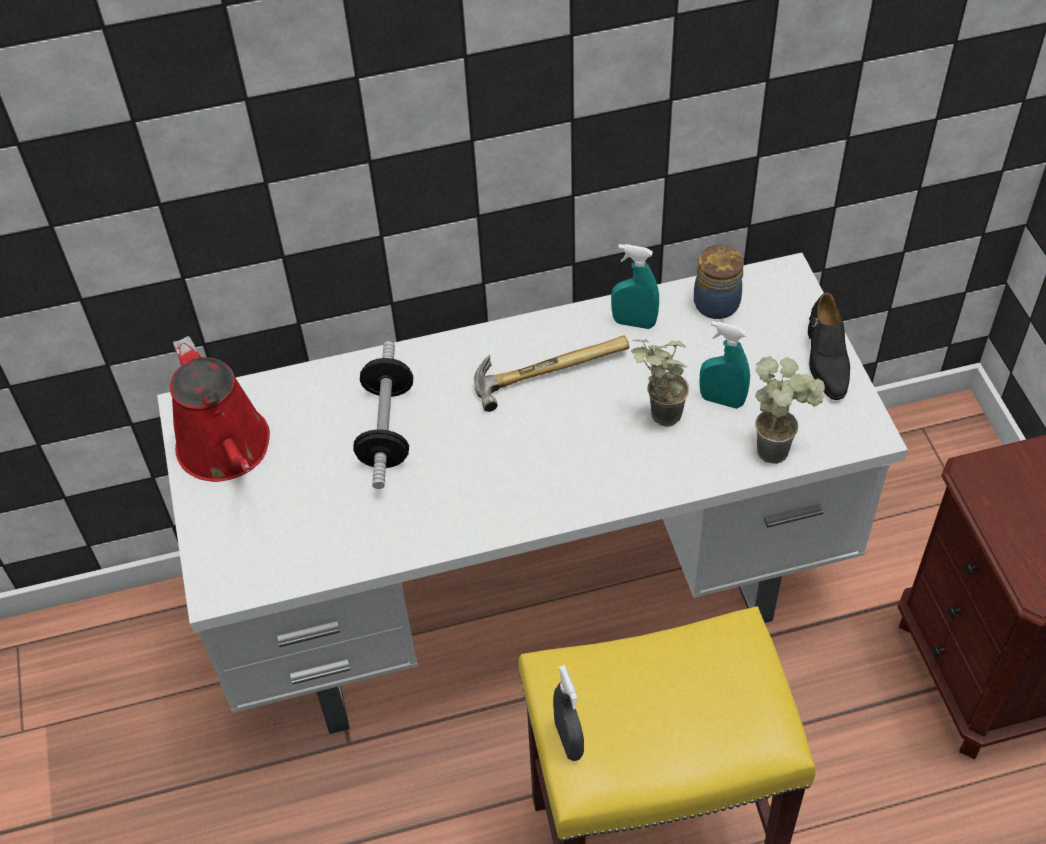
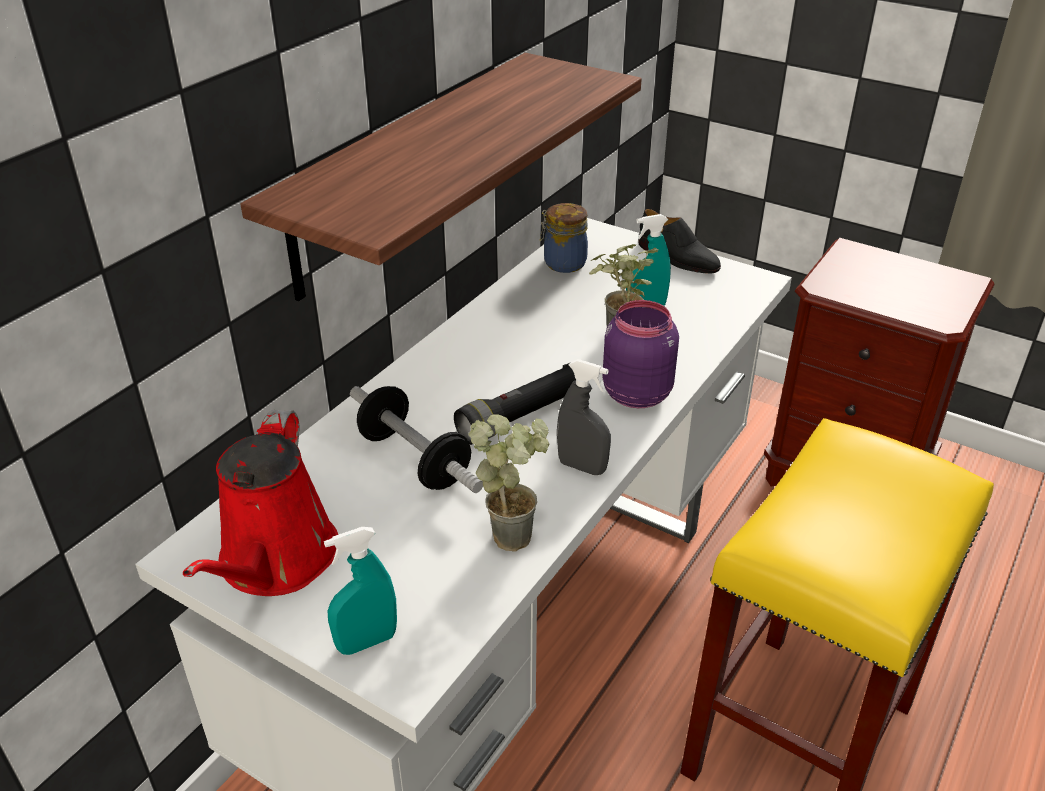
camera: 45 degrees left, 15 degrees down
red watering can [170,336,270,482] -> red watering can turned 75 degrees clockwise [183,410,338,596]
hammer [474,335,629,412] -> none
grey spray bottle [553,665,584,761] -> grey spray bottle moved to [557,359,611,475]
turquoise spray bottle [611,244,659,329] -> turquoise spray bottle moved to [324,527,397,655]
potted plant [755,356,825,464] -> potted plant moved to [469,414,549,552]
none -> shelf [241,53,642,301]
none -> black flashlight [454,362,576,445]
none -> purple jar [602,300,679,408]

